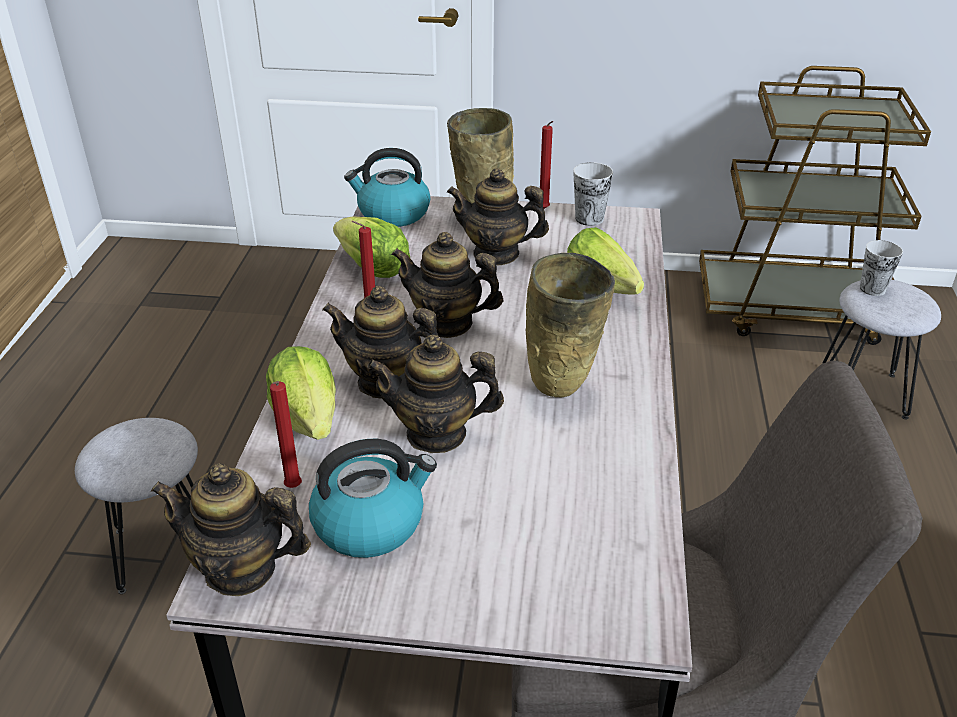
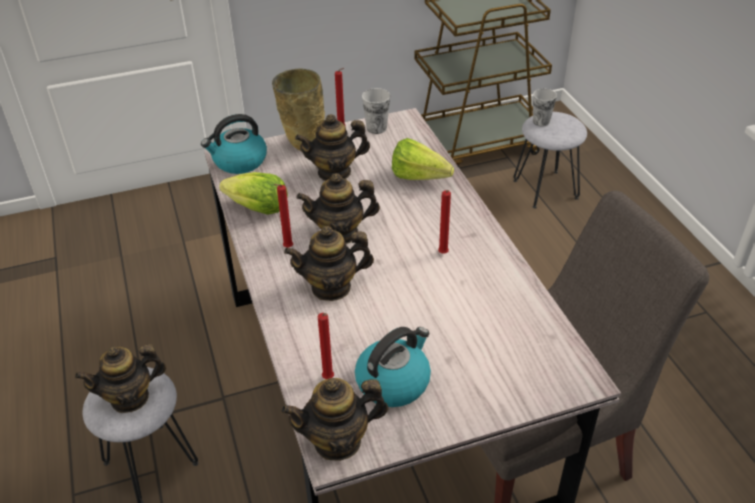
camera: 25 degrees left, 5 degrees up
lettuce [266,346,336,440] -> none
teapot [367,335,504,453] -> teapot moved to [75,344,166,413]
beige vase [526,253,615,398] -> red candle [438,190,451,254]

